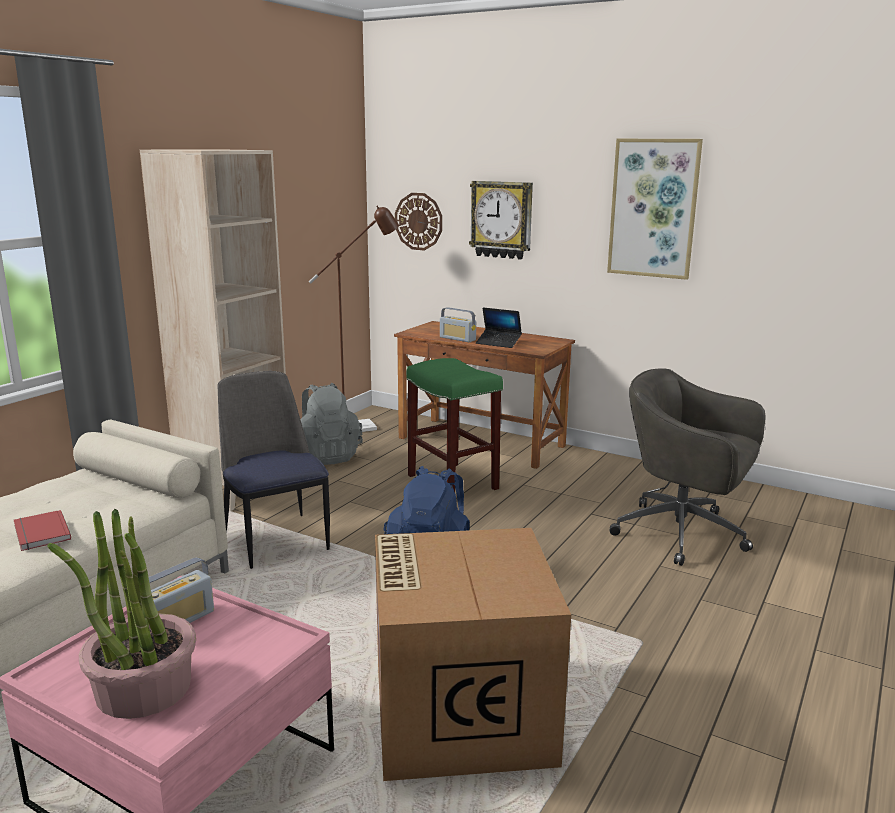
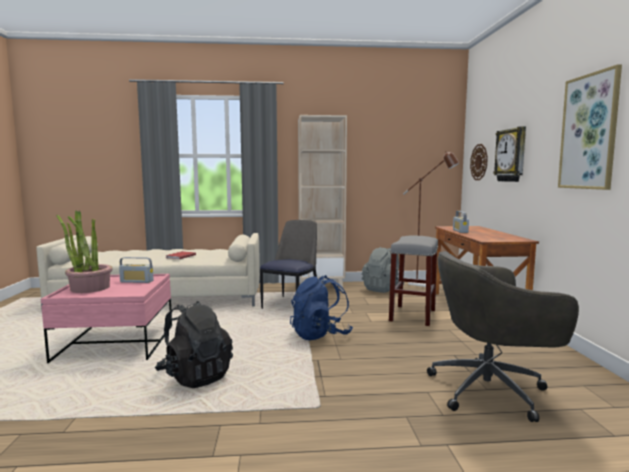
camera: 55 degrees right, 10 degrees down
cardboard box [375,528,571,781] -> black backpack [155,301,233,388]
green stool [406,358,503,492] -> grey stool [389,235,438,326]
laptop [476,307,522,348] -> none
grey office chair [610,368,766,566] -> grey office chair turned 90 degrees counterclockwise [427,251,579,422]

